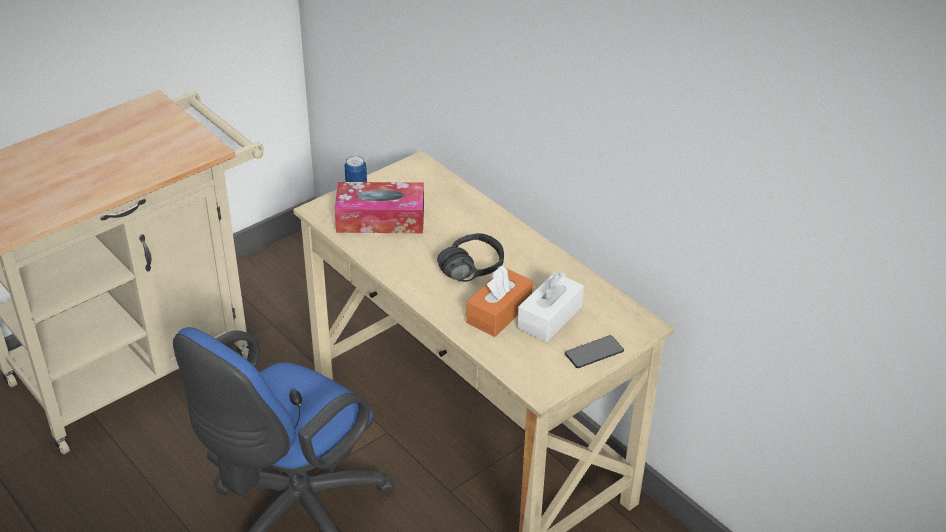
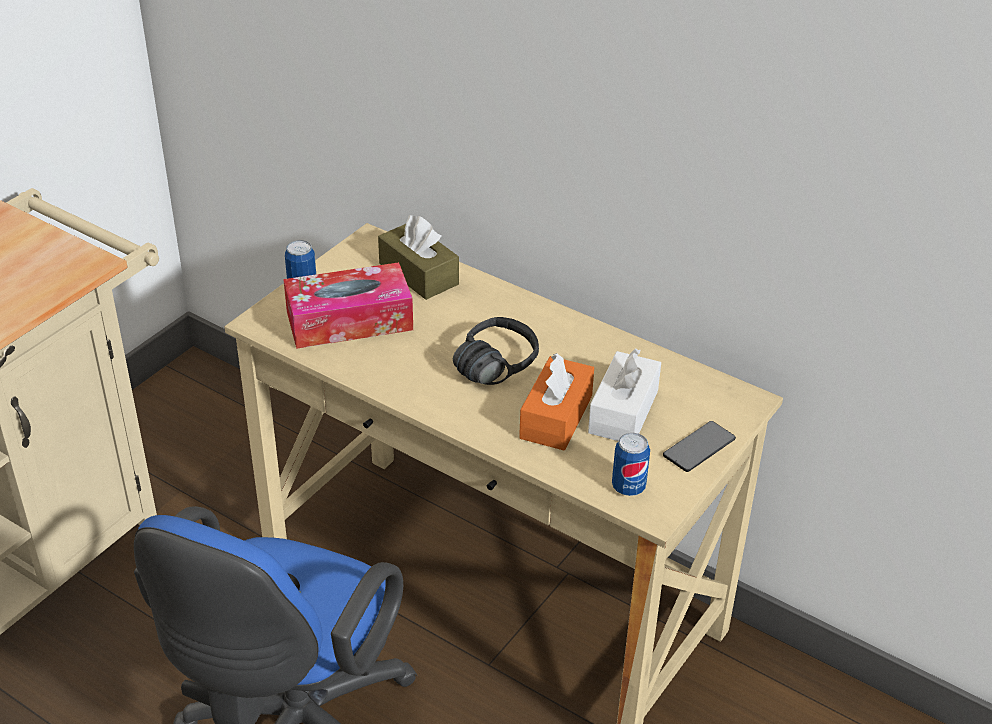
camera: 15 degrees left, 0 degrees up
none -> brown tissue box [378,215,459,300]
none -> can [612,433,650,496]

